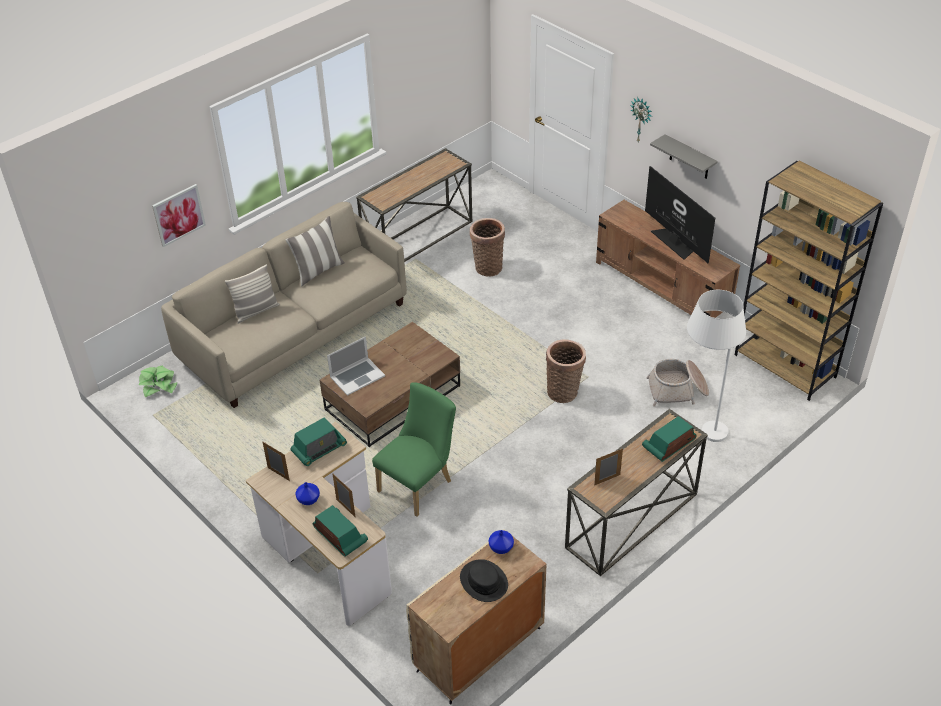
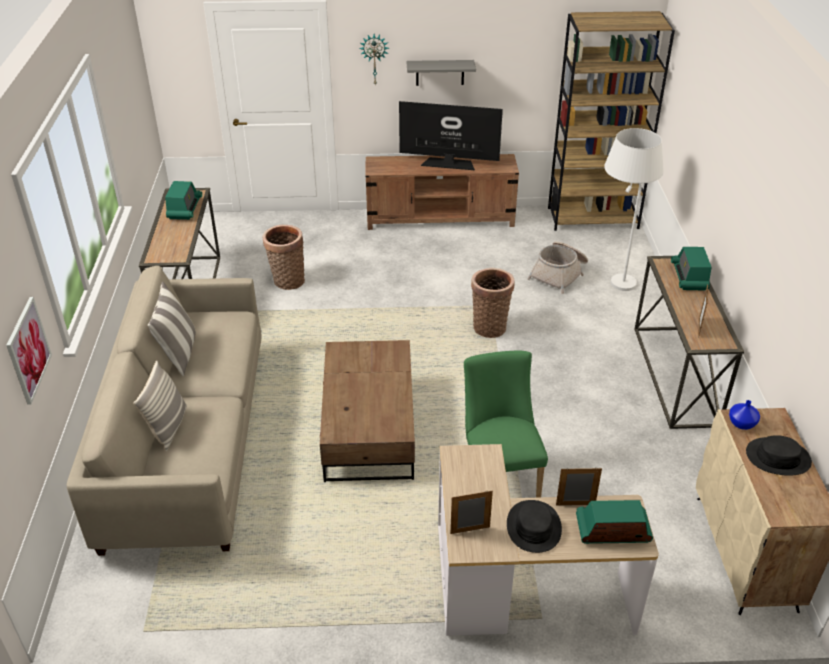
camera: 50 degrees left, 5 degrees down
potted plant [139,365,177,397] -> none
radio [290,417,347,466] -> radio moved to [165,181,202,220]
blue vase [295,482,320,505] -> black hat [507,500,562,553]
laptop [327,336,385,396] -> none

